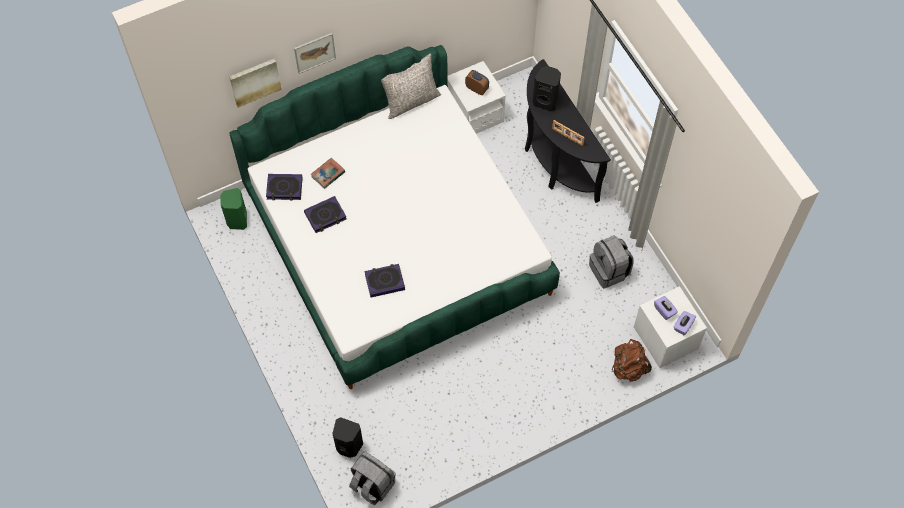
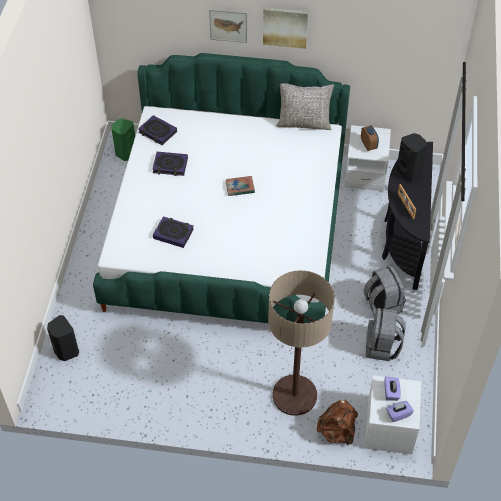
camera: 35 degrees right, 10 degrees down
picture [229,59,282,108] -> picture moved to [263,7,308,49]
book [311,158,345,189] -> book moved to [226,176,255,196]
grey backpack [349,451,396,505] -> grey backpack moved to [364,266,406,316]
none -> floor lamp [268,270,335,416]

